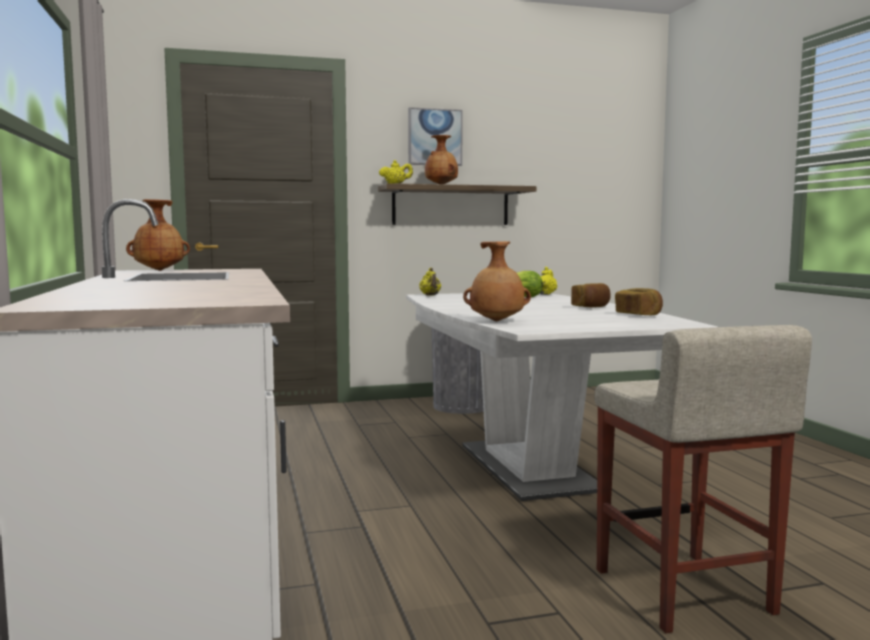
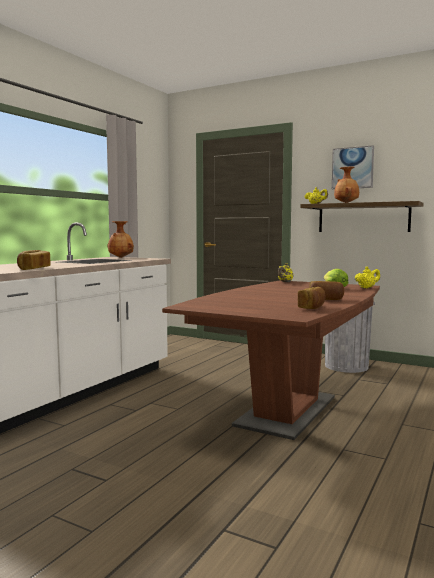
camera: 45 degrees right, 0 degrees up
white dining table [406,293,718,501] -> brown dining table [162,280,380,440]
brown vase [463,241,531,321] -> none
beige stool [594,325,812,633] -> none
none -> bread [17,250,51,270]

